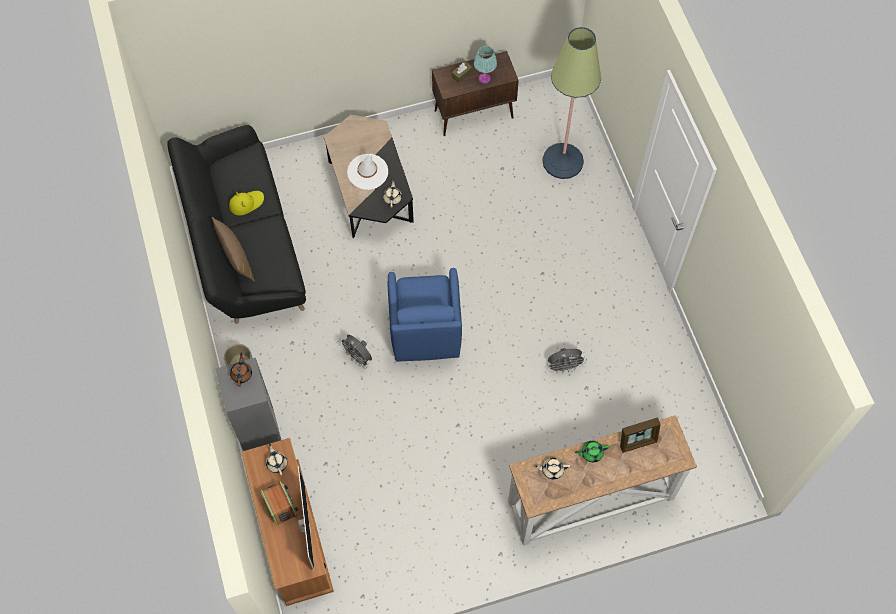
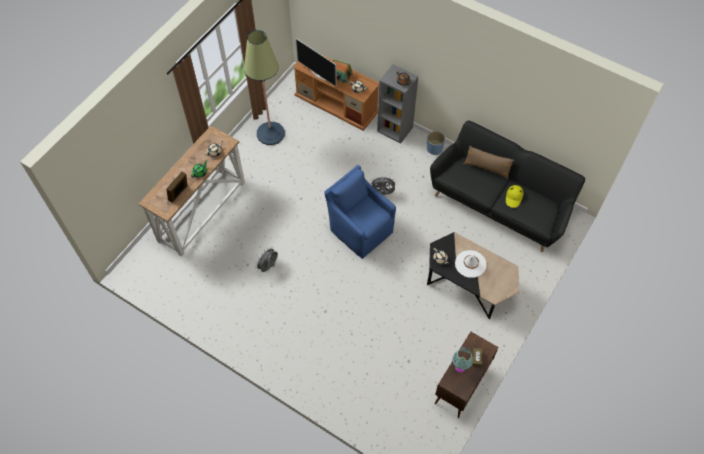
camera: 140 degrees right, 5 degrees down
floor lamp [542,27,601,179] -> floor lamp moved to [244,30,285,145]

